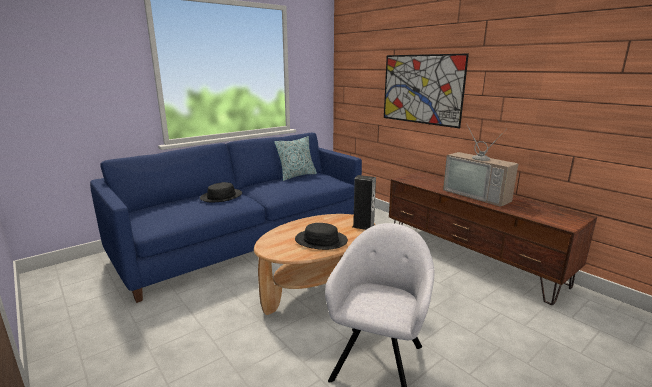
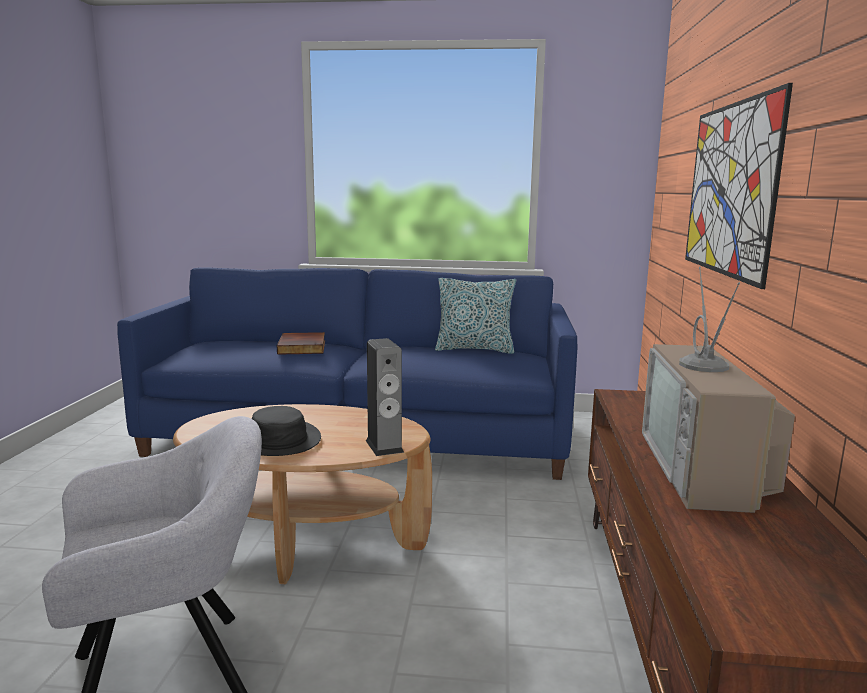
camera: 45 degrees right, 5 degrees down
black hat [200,182,242,203] -> book [277,332,325,355]

